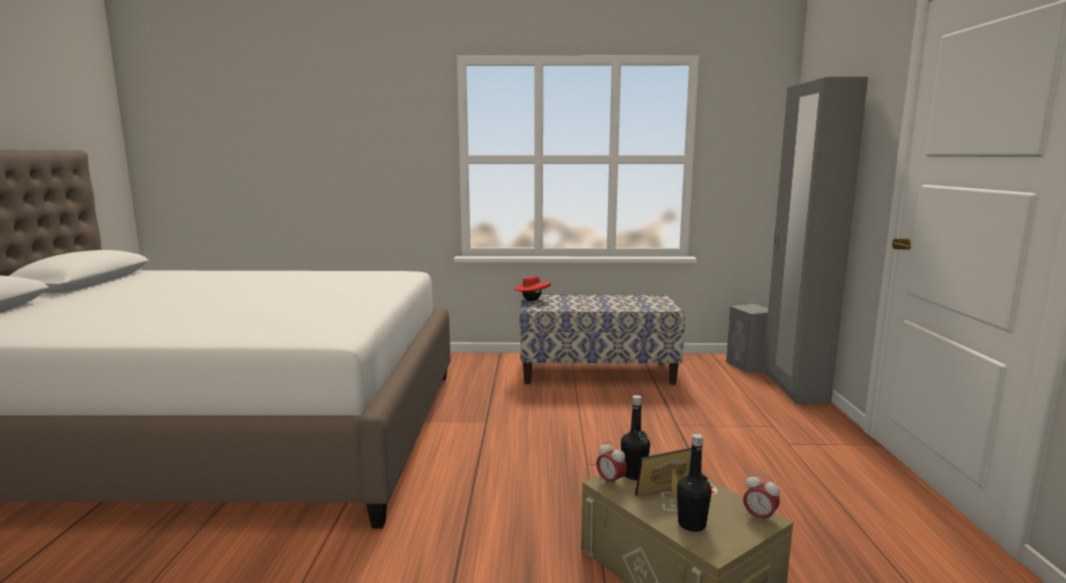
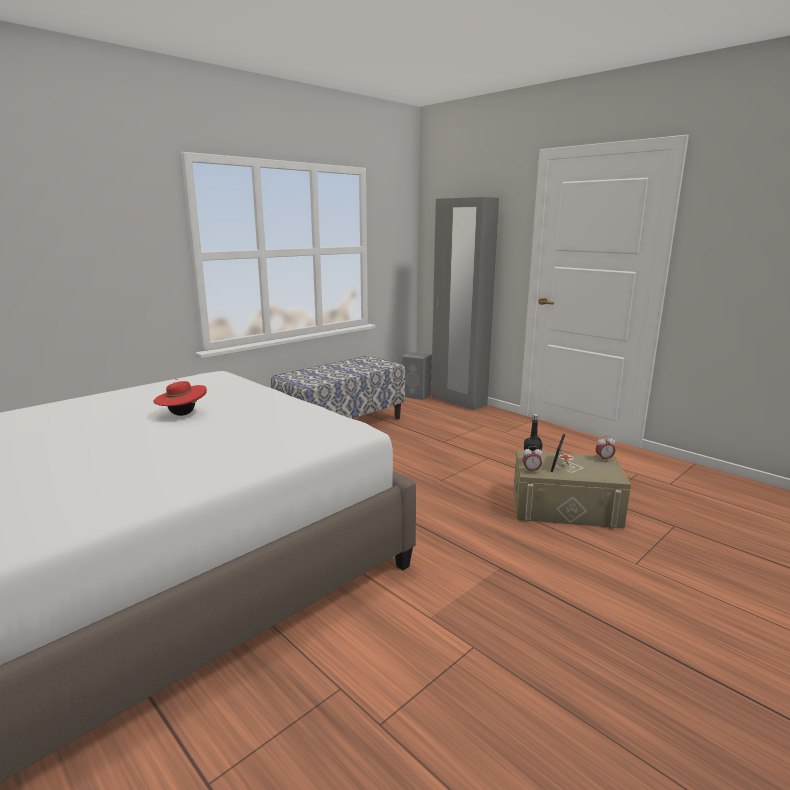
camera: 45 degrees left, 5 degrees up
red hat [514,274,551,301] -> red hat moved to [154,379,207,416]
black bottle [677,434,712,532] -> none

